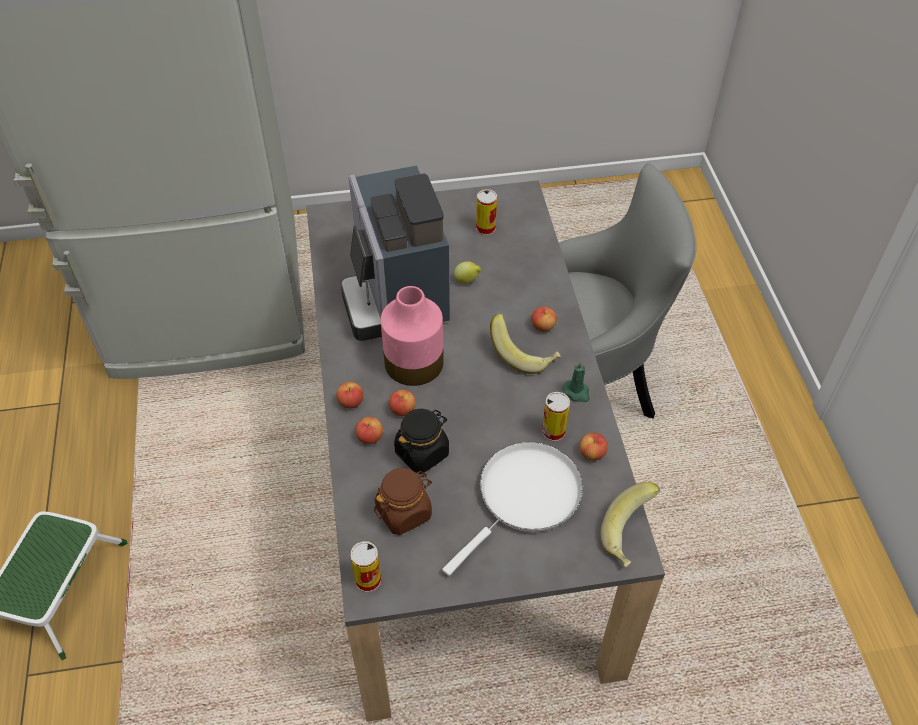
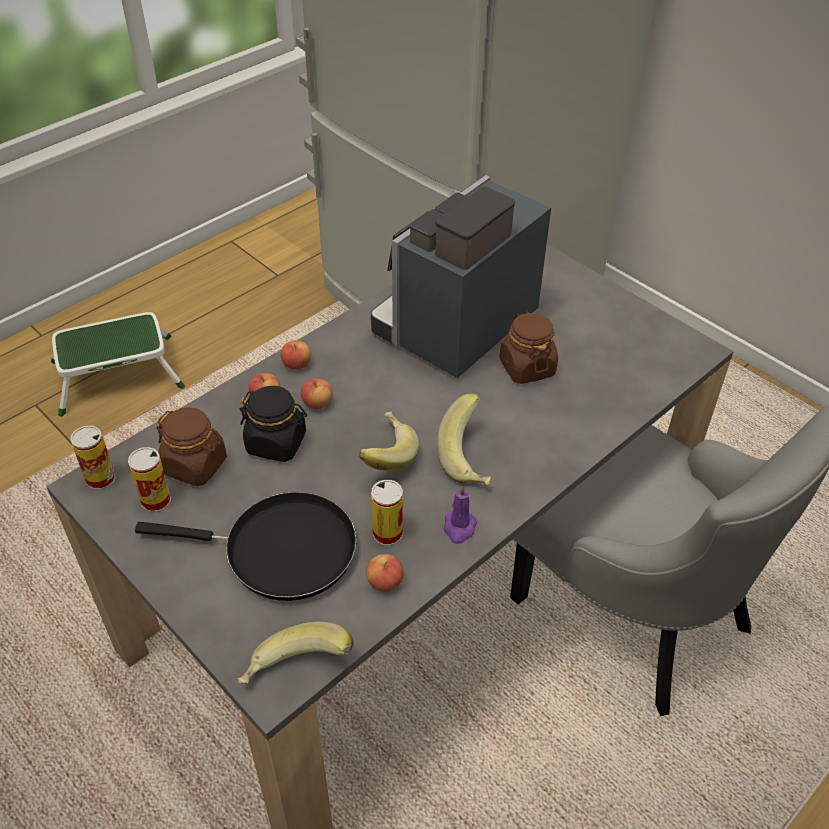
camera: 55 degrees right, 5 degrees down
pink vase [381,286,444,386] -> none
white frying pan [442,442,583,576] -> black frying pan [135,492,357,601]
lemon [454,261,481,284] -> brown jar [499,312,558,384]
can [476,189,497,236] -> can moved to [128,447,171,512]
apple [531,307,557,331] -> none
green candle [562,361,590,402] -> purple candle [444,485,478,544]
none -> banana [358,412,420,471]

